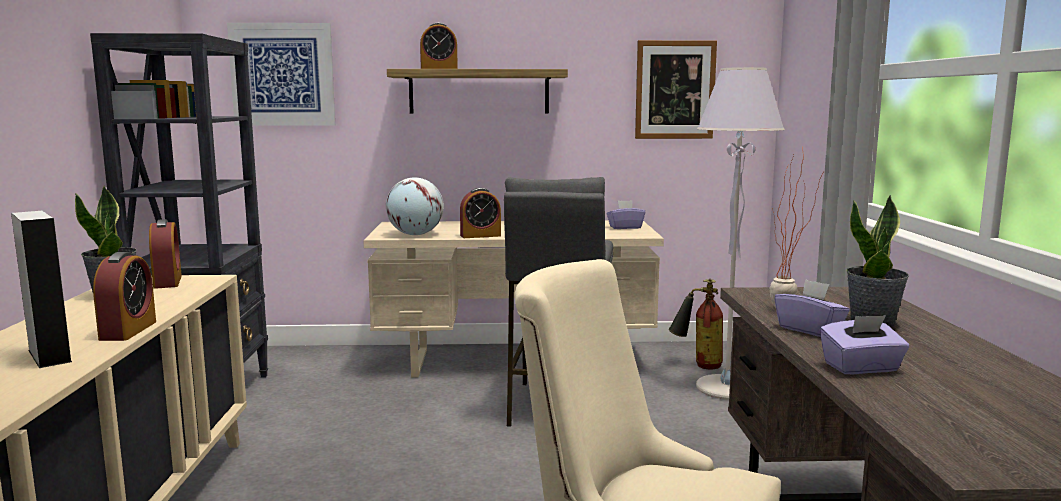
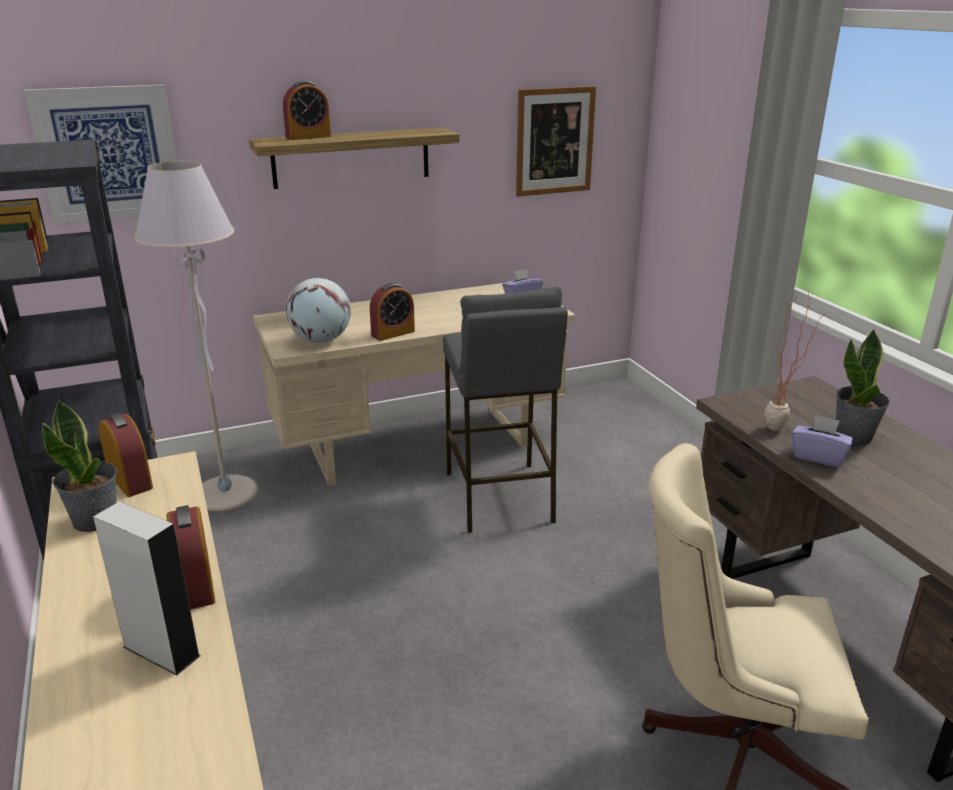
camera: 20 degrees left, 15 degrees up
fire extinguisher [669,279,723,370] -> none
grey floor lamp [696,67,785,400] -> grey floor lamp moved to [134,161,258,511]
purple tissue box [820,315,909,374] -> none

